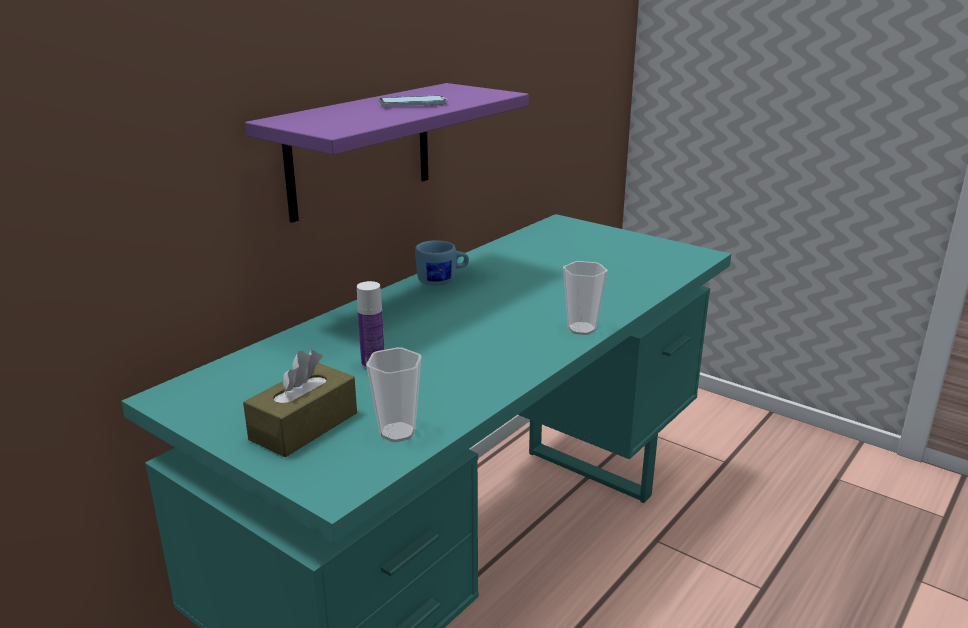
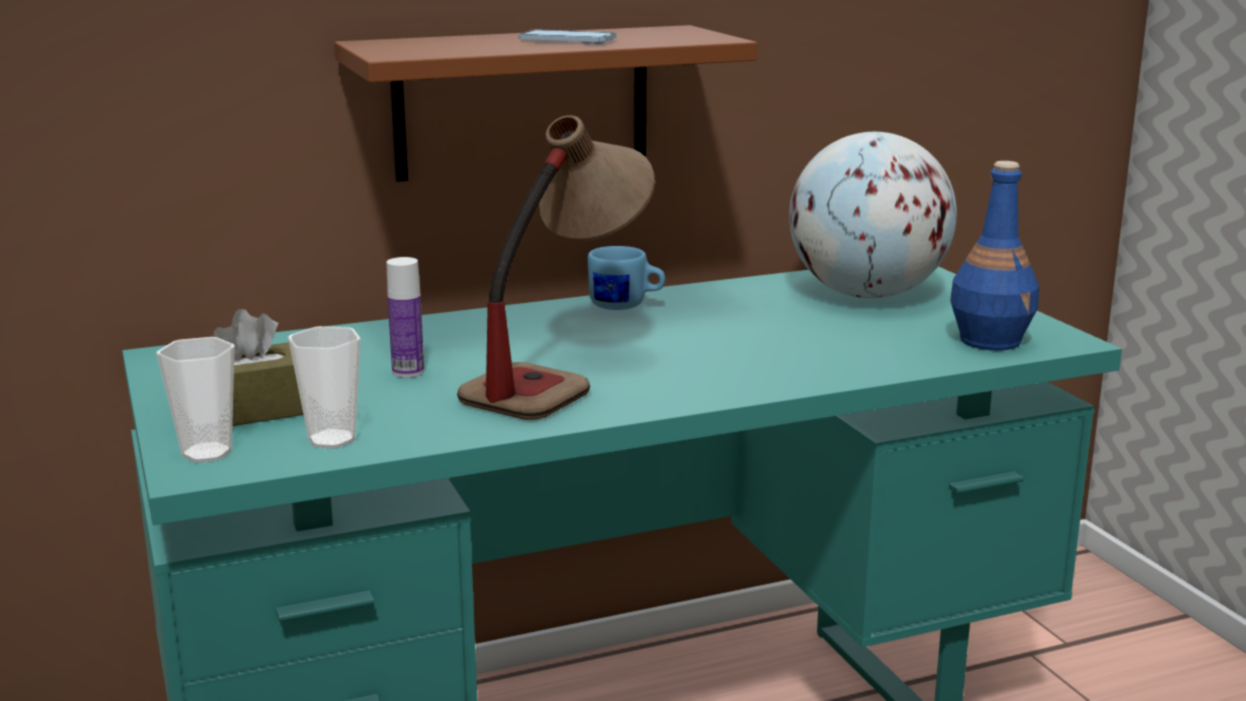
camera: 30 degrees right, 5 degrees down
purple shelf [245,83,529,223] -> brown shelf [334,25,758,182]
cup [563,261,608,335] -> cup moved to [157,337,235,463]
none -> table lamp [457,115,655,420]
none -> globe [789,132,957,299]
none -> blue bottle [950,161,1039,351]

